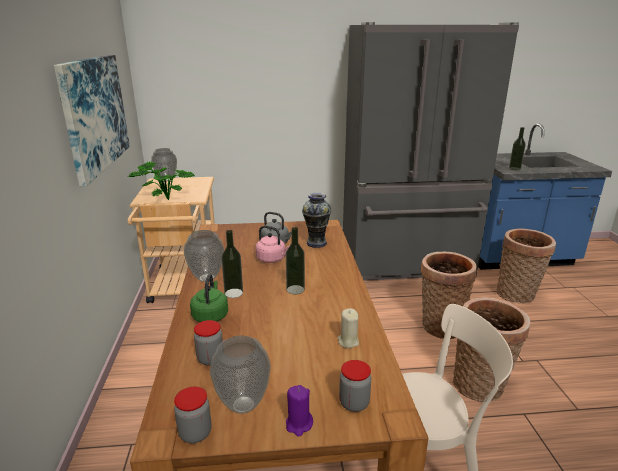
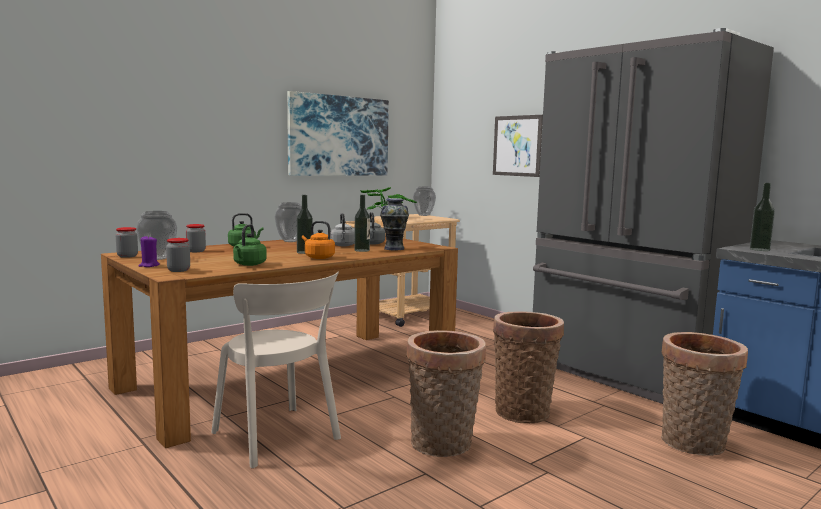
camera: 55 degrees right, 15 degrees down
bottle [221,230,243,298] -> bottle moved to [354,195,370,252]
pink kettle [256,225,289,263] -> grey kettle [330,213,355,246]
beige candle [338,308,359,348] -> green kettle [233,224,267,266]
none -> orange kettle [302,221,335,259]
none -> picture [493,115,543,177]

